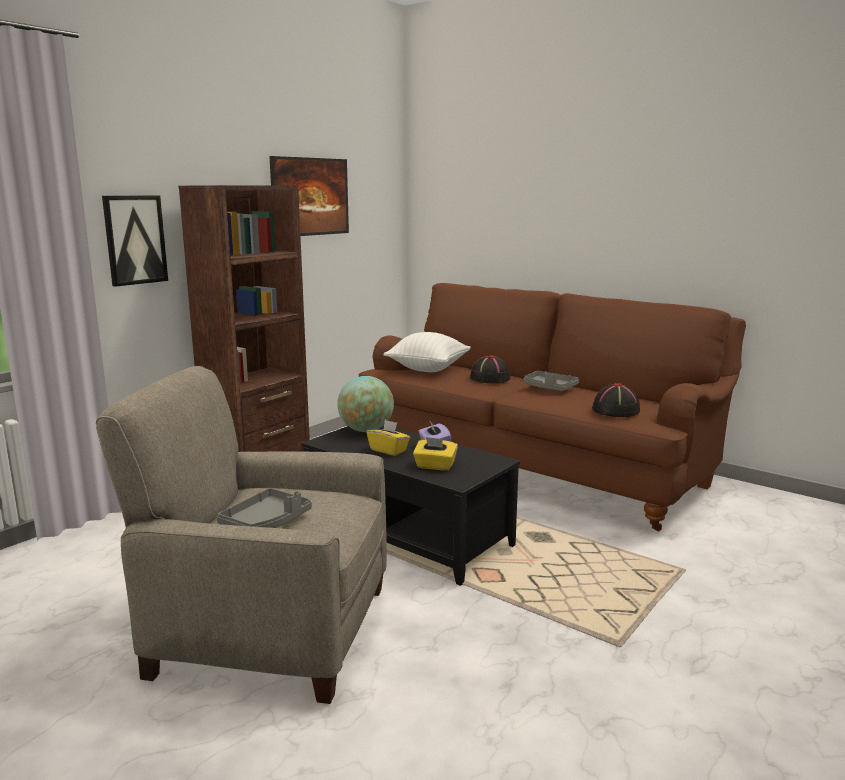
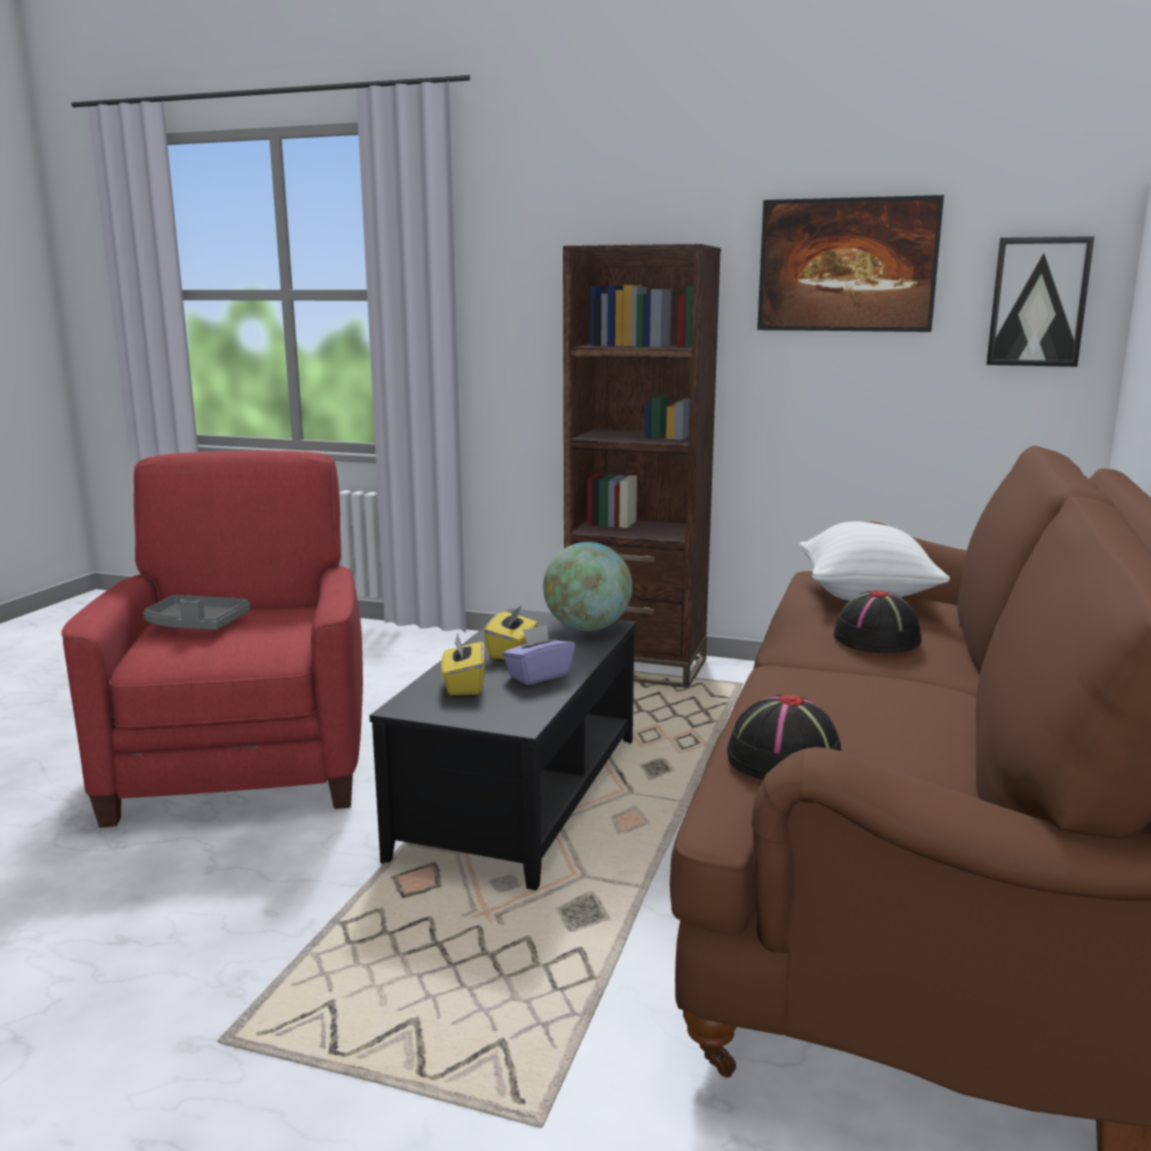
camera: 70 degrees right, 0 degrees up
beige armchair [96,366,387,704] -> red armchair [61,450,363,828]
picture [102,195,168,287] -> picture moved to [986,236,1095,367]
grey tray [524,371,579,391] -> none

